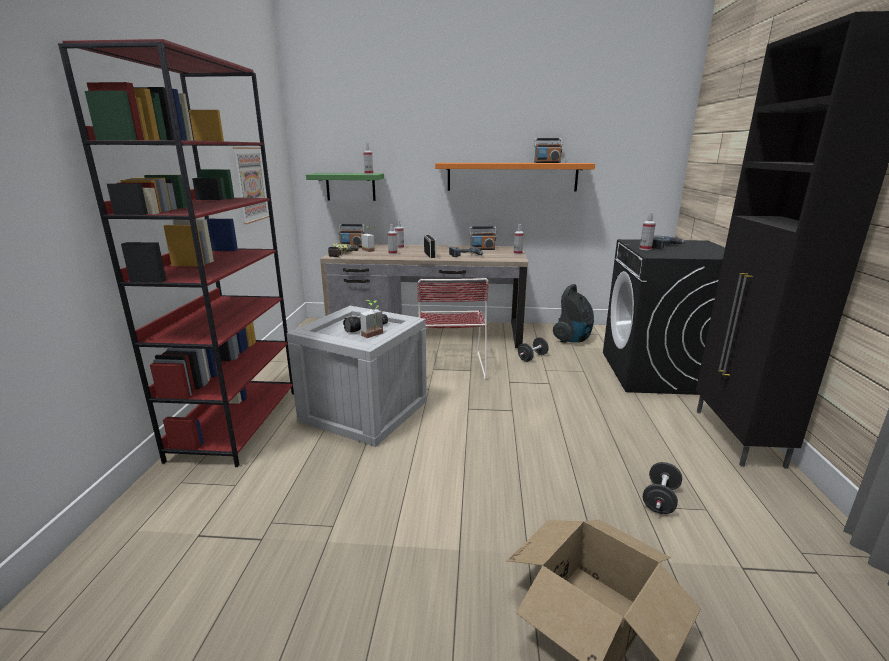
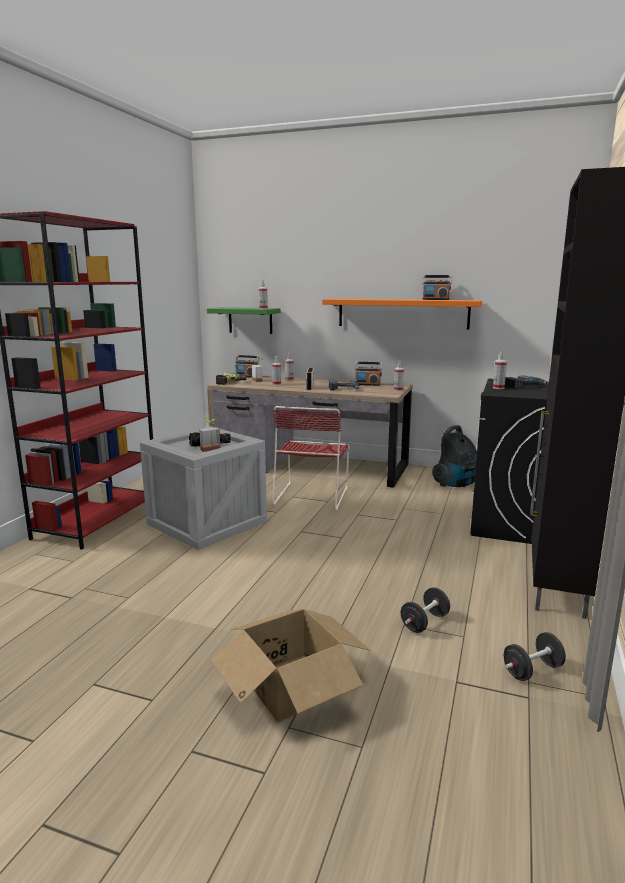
camera: 15 degrees right, 5 degrees down
picture [233,147,269,224] -> none
black dumbbell [518,337,549,362] -> black dumbbell moved to [504,632,566,681]

